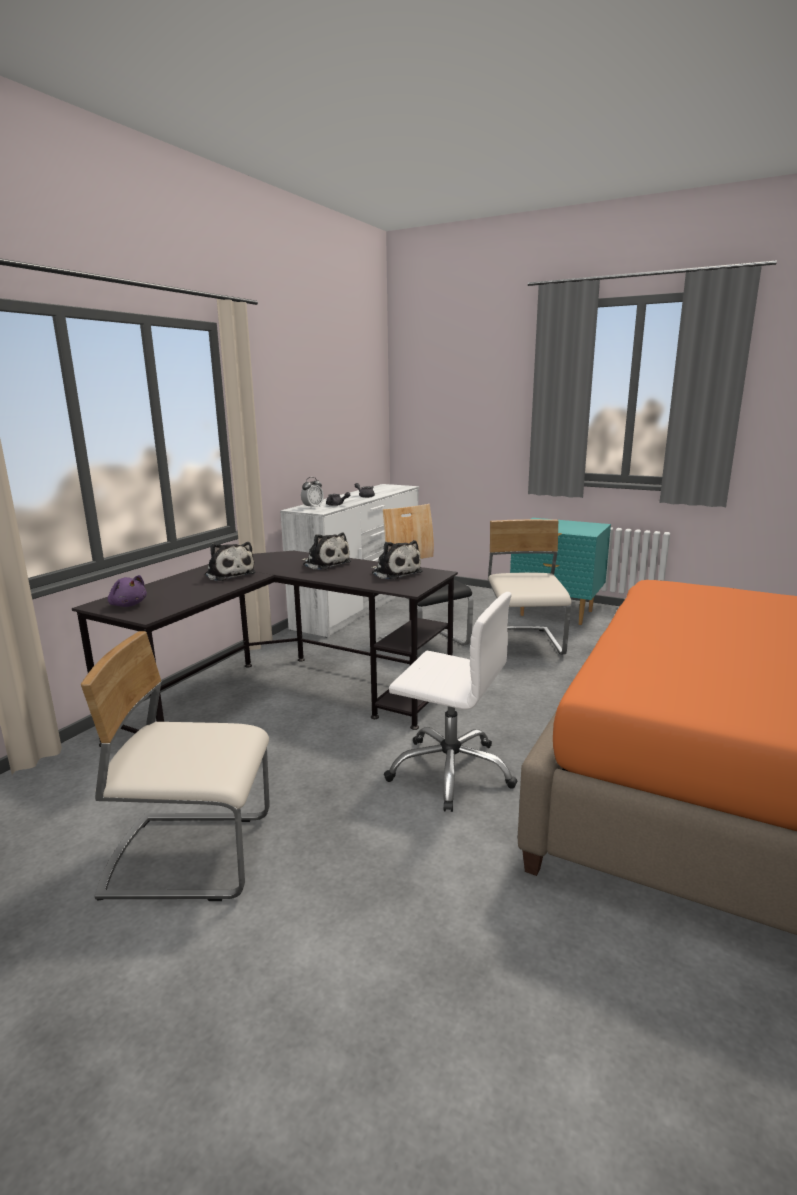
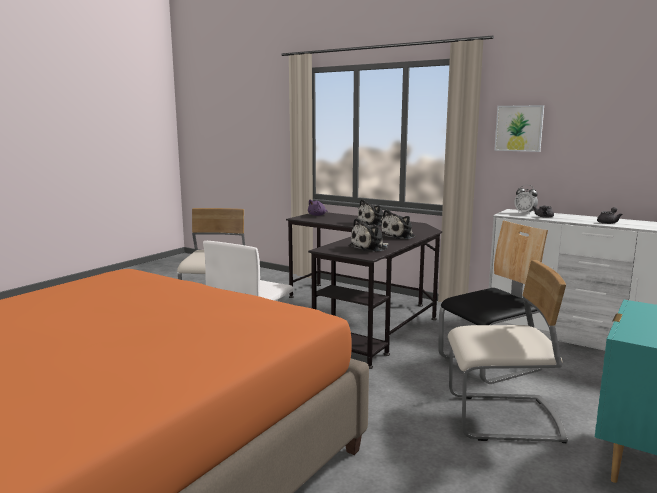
camera: 95 degrees right, 5 degrees down
none -> picture [494,105,544,152]

